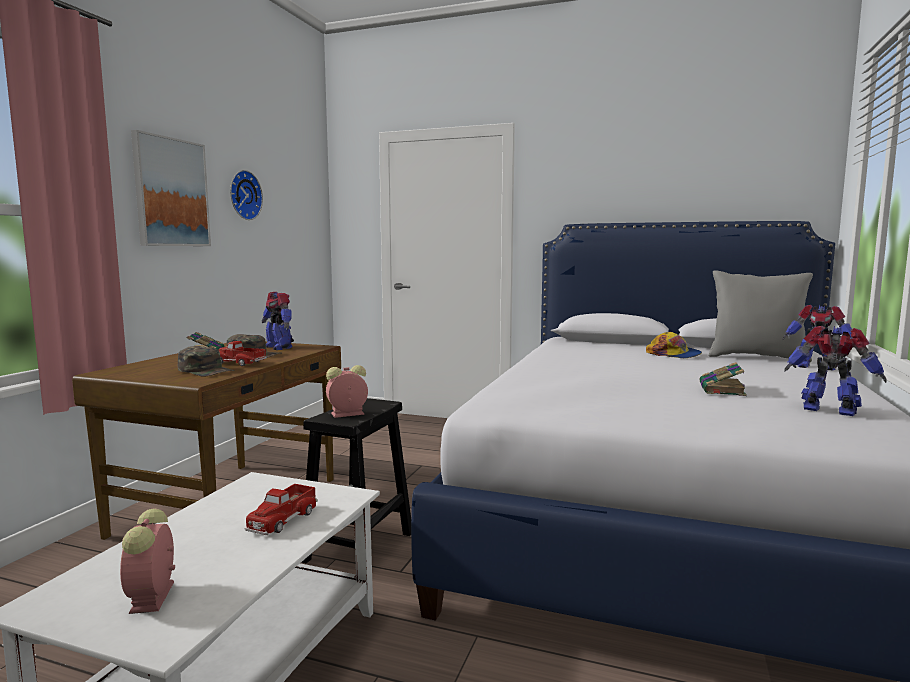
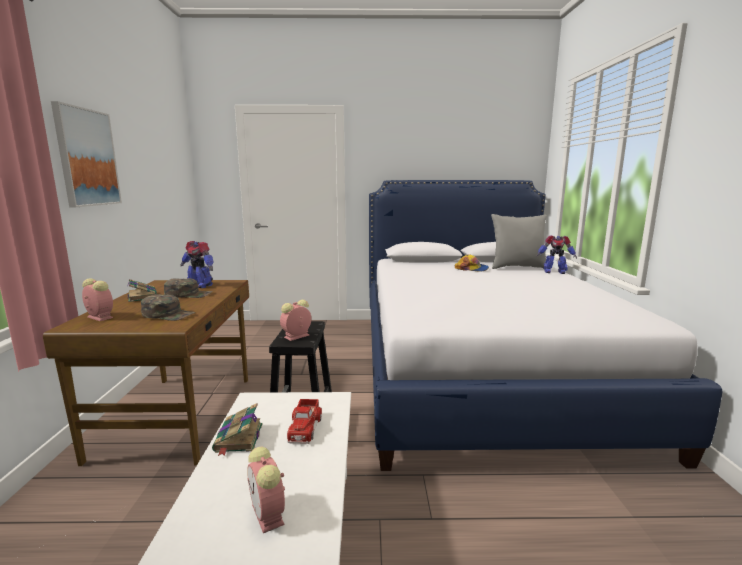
camera: 20 degrees left, 5 degrees up
toy truck [218,341,267,366] -> none
wall clock [230,170,263,220] -> none
book [700,362,747,396] -> book moved to [212,403,262,456]
toy robot [784,326,887,416] -> none
none -> alarm clock [82,278,113,321]

